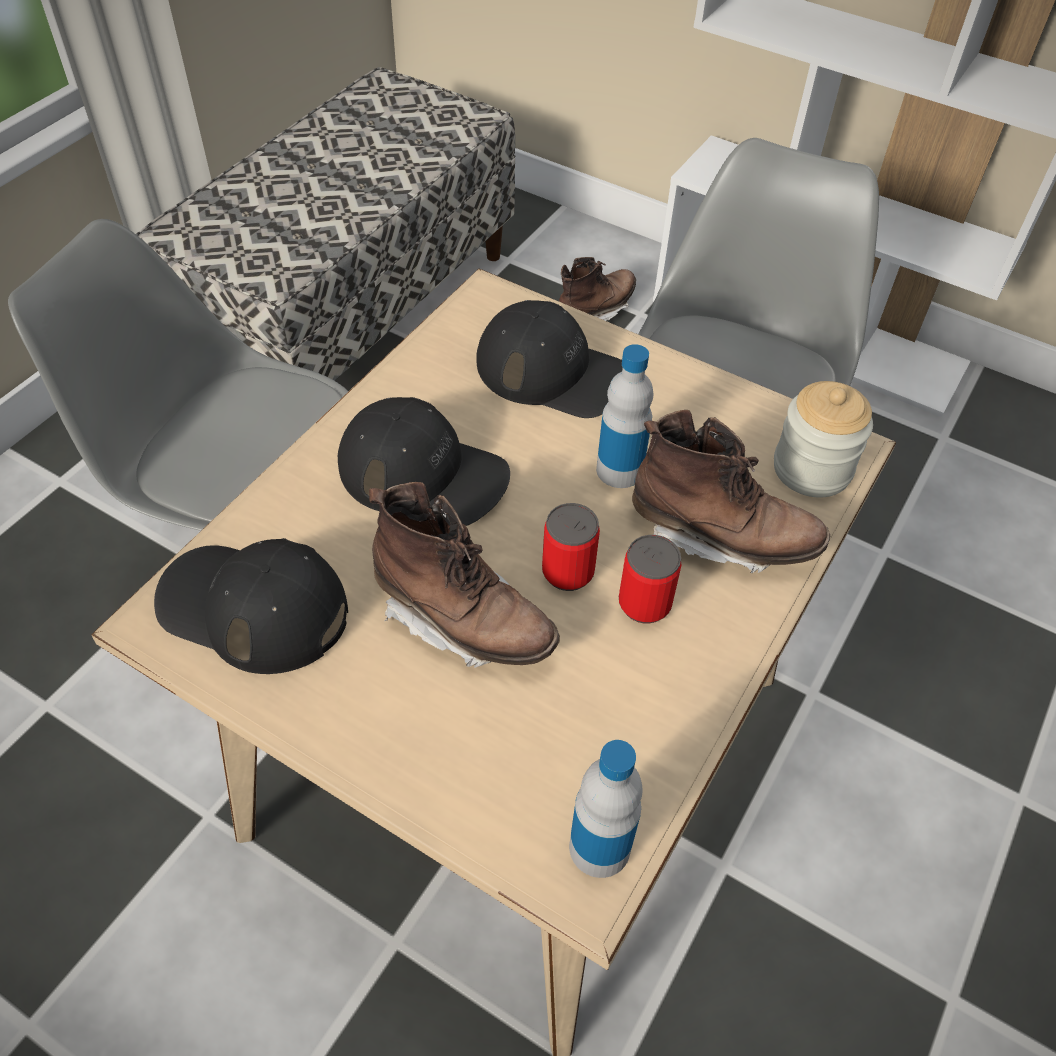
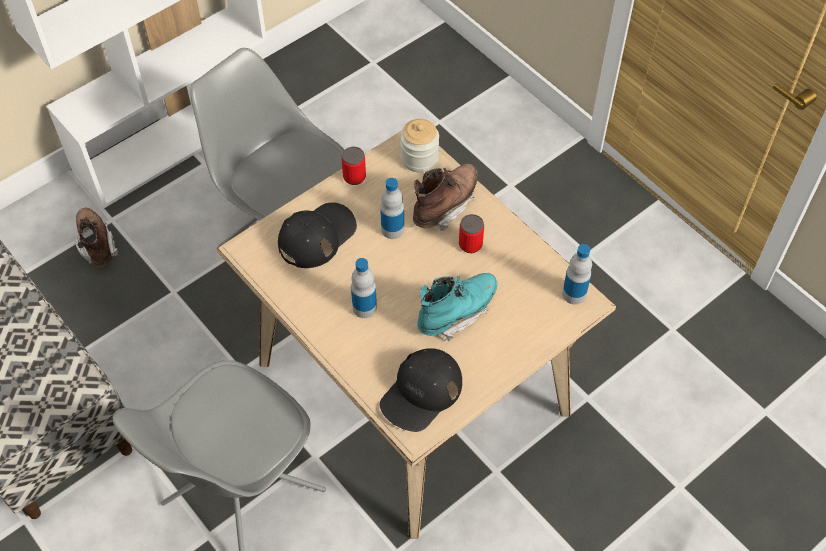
camera: 70 degrees left, 5 degrees up
black cap [338,397,510,526] -> bottle [351,258,377,318]
brown boot [369,482,560,668] -> turquoise boot [417,273,498,342]
can [542,503,600,591] -> can moved to [342,147,366,185]

